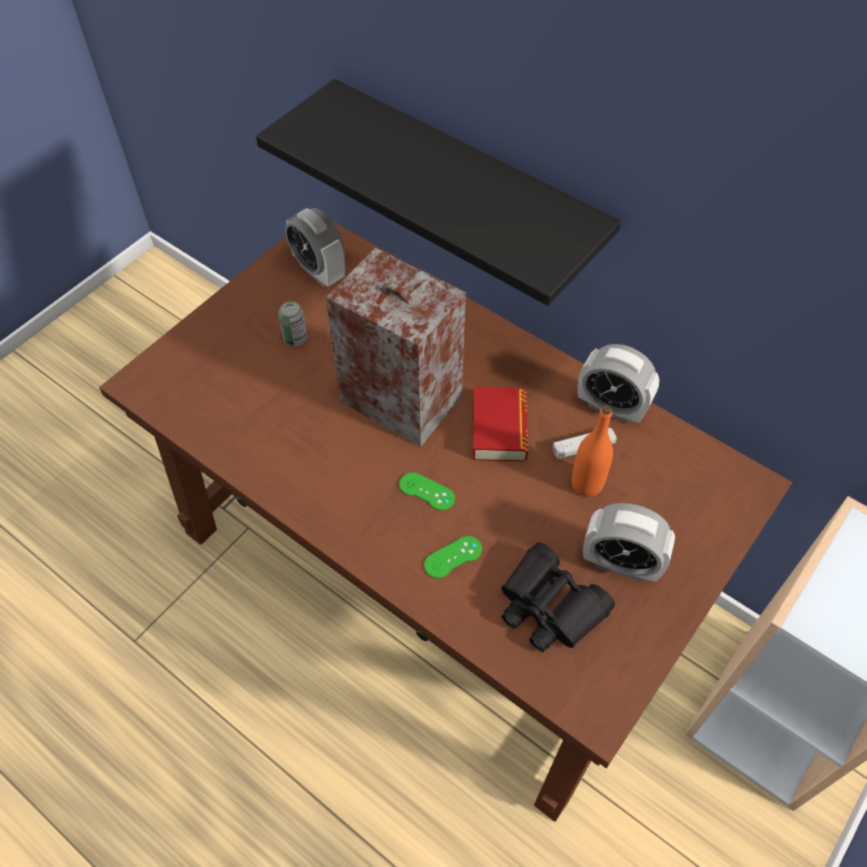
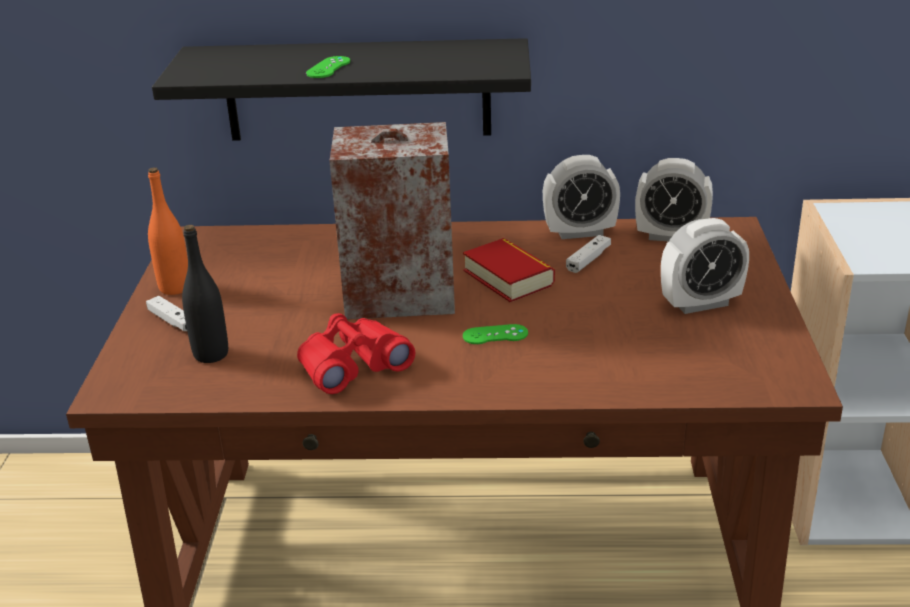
camera: 35 degrees left, 25 degrees down
can [278,301,307,347] -> none
alarm clock [285,208,345,287] -> alarm clock moved to [635,158,713,241]
green game controller [424,536,482,578] -> green game controller moved to [306,56,350,78]
black binoculars [501,542,615,652] -> none
orange bottle [572,405,613,497] -> orange bottle moved to [148,167,188,295]
none -> white game controller [146,296,187,331]
none -> black bottle [182,225,228,363]
none -> red binoculars [297,313,415,394]

